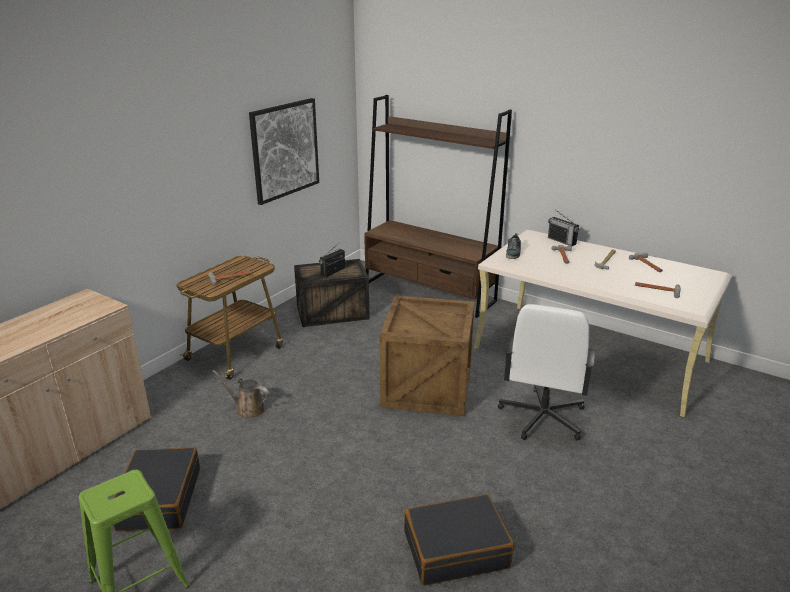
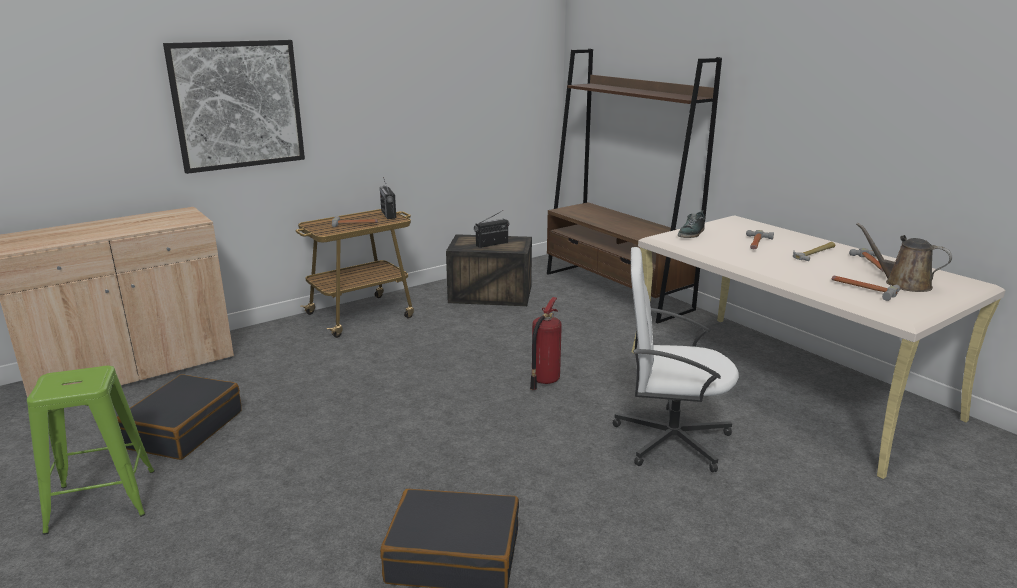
camera: 20 degrees right, 5 degrees down
brown watering can [213,370,270,419] -> brown watering can moved to [856,223,952,292]
picture [249,98,319,205] -> picture moved to [163,40,305,174]
crate [379,295,475,416] -> fire extinguisher [530,297,562,390]
white office chair [498,304,596,440] -> white office chair turned 60 degrees clockwise [613,247,739,472]
radio [548,211,579,246] -> radio moved to [380,177,396,219]

